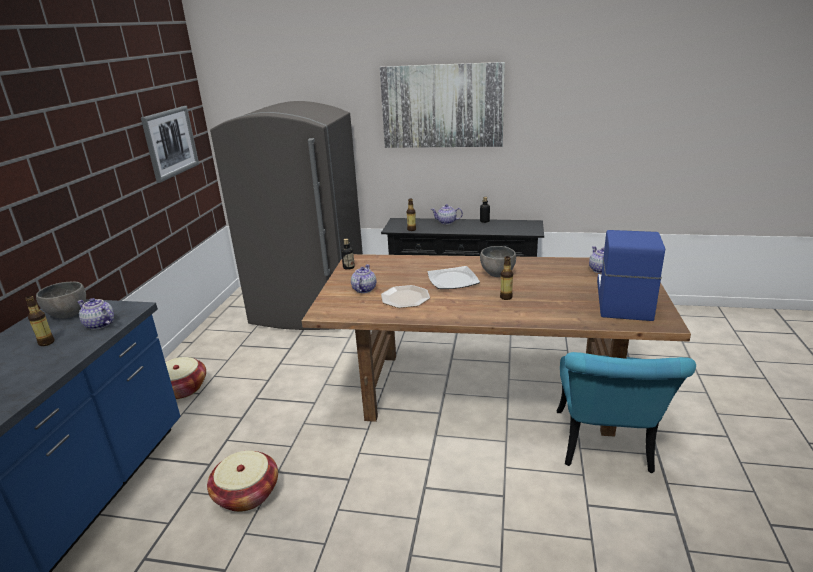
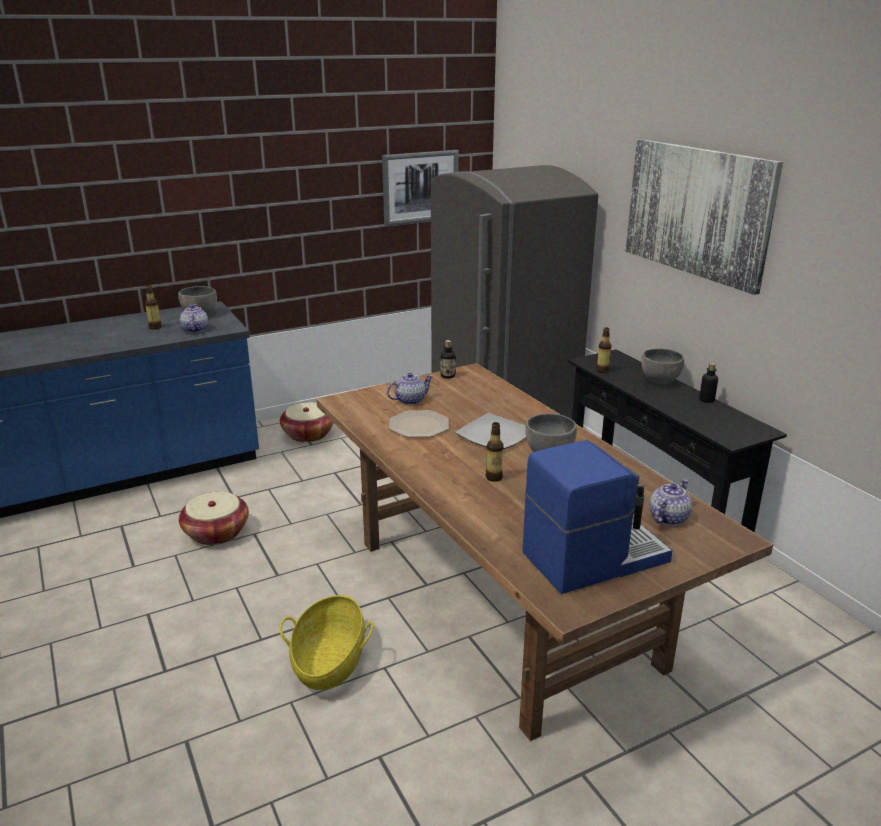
camera: 50 degrees right, 0 degrees up
teapot [431,204,463,225] -> grey bowl [641,349,684,384]
turquoise chair [557,352,696,474] -> none
none -> basket [280,595,374,690]

